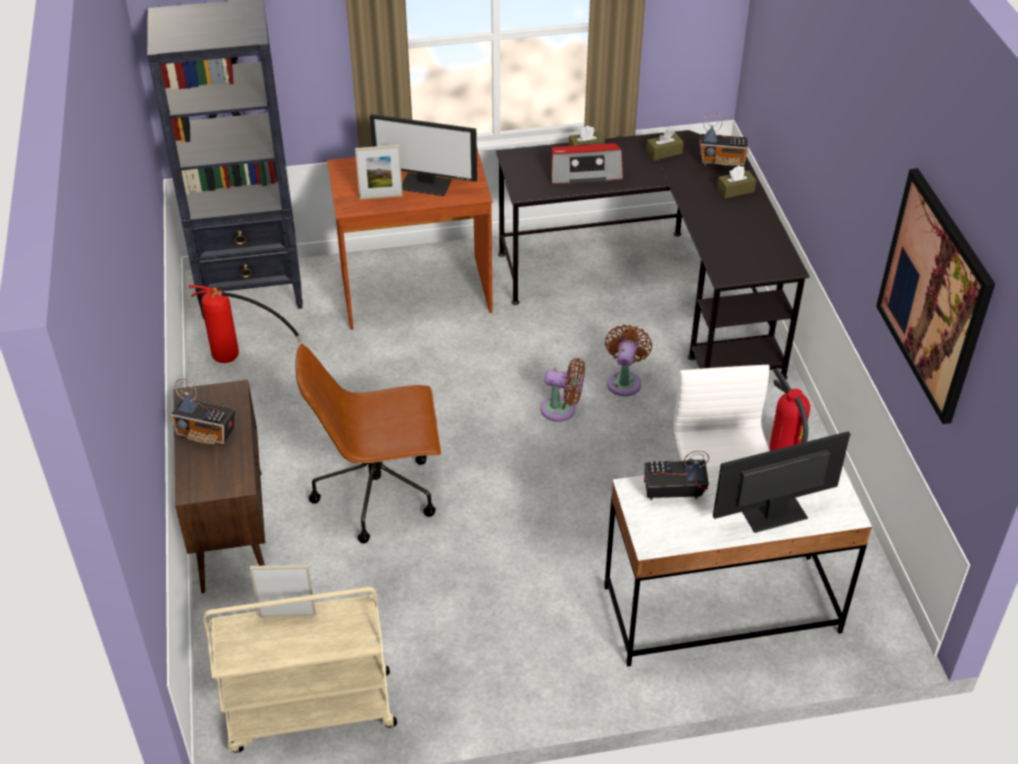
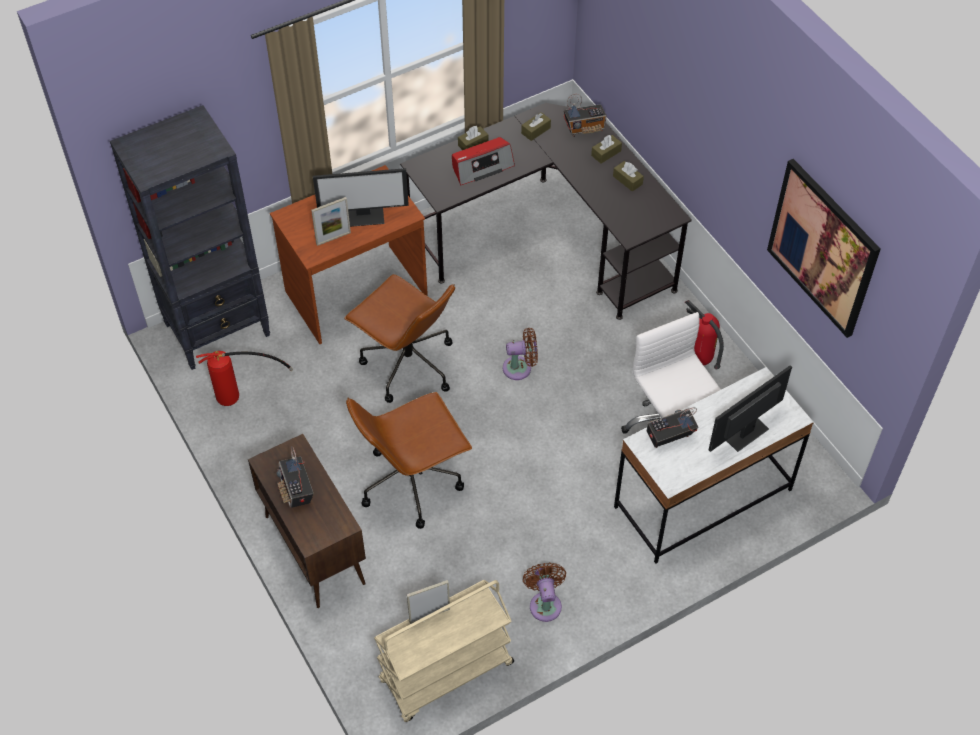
camera: 20 degrees left, 10 degrees up
radio [170,379,235,447] -> radio turned 75 degrees clockwise [276,446,314,508]
brown fan [605,324,652,396] -> brown fan moved to [523,563,566,622]
none -> brown office chair [344,274,455,403]
none -> brown tissue box [613,161,644,191]

